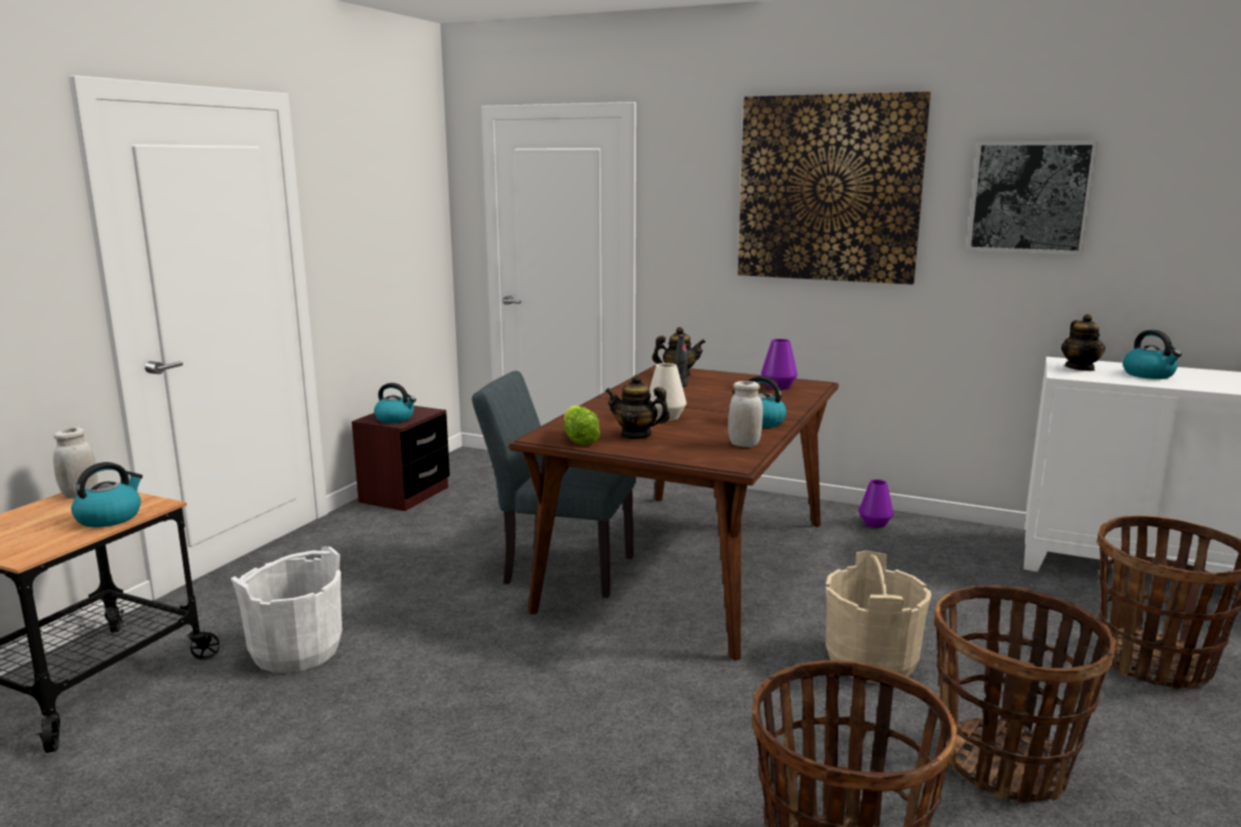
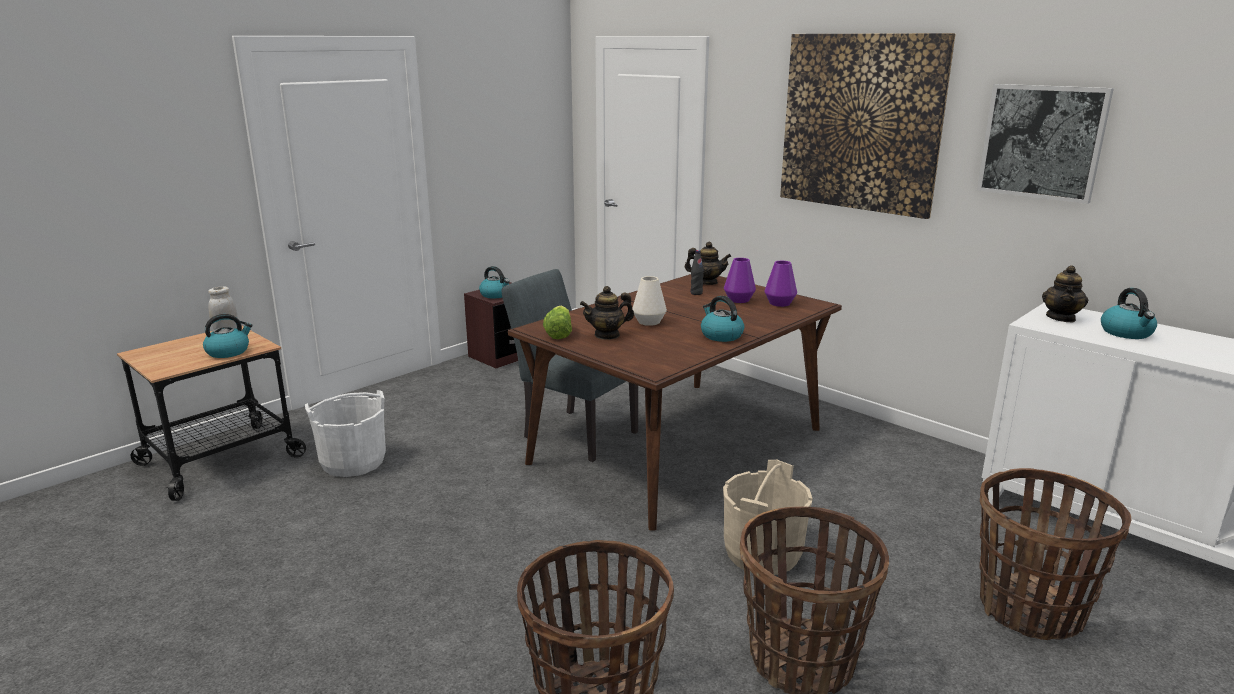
camera: 20 degrees right, 5 degrees up
teapot [605,375,670,440] -> teapot turned 60 degrees counterclockwise [580,286,634,340]
white jar [728,381,763,447] -> none
purple vase [859,479,894,528] -> purple vase moved to [724,258,756,303]

